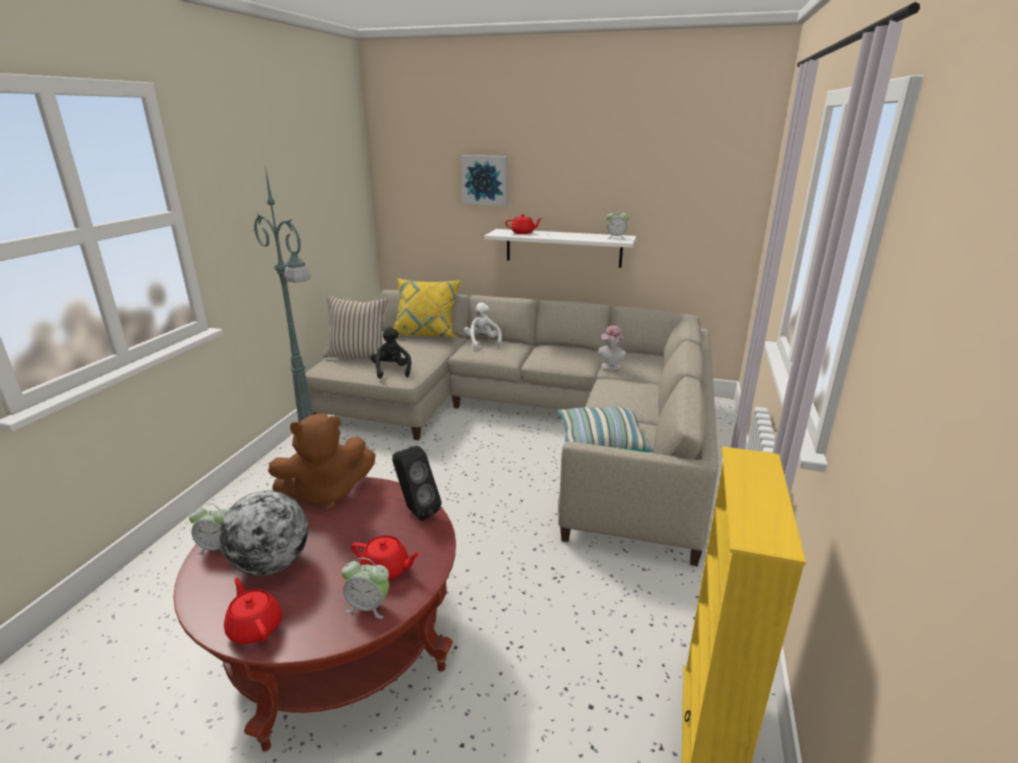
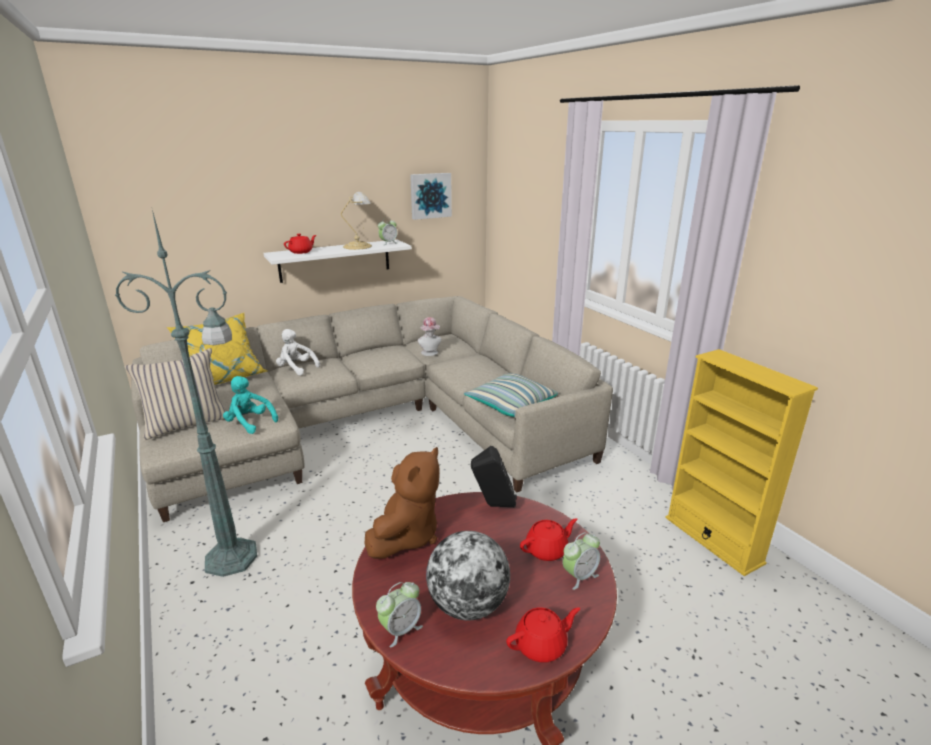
camera: 45 degrees left, 0 degrees up
red teapot [224,578,282,644] -> red teapot turned 150 degrees clockwise [506,607,580,663]
black plush toy [370,327,411,379] -> turquoise plush toy [223,376,278,434]
picture [461,155,508,206] -> picture moved to [410,173,452,220]
none -> table lamp [341,192,372,250]

